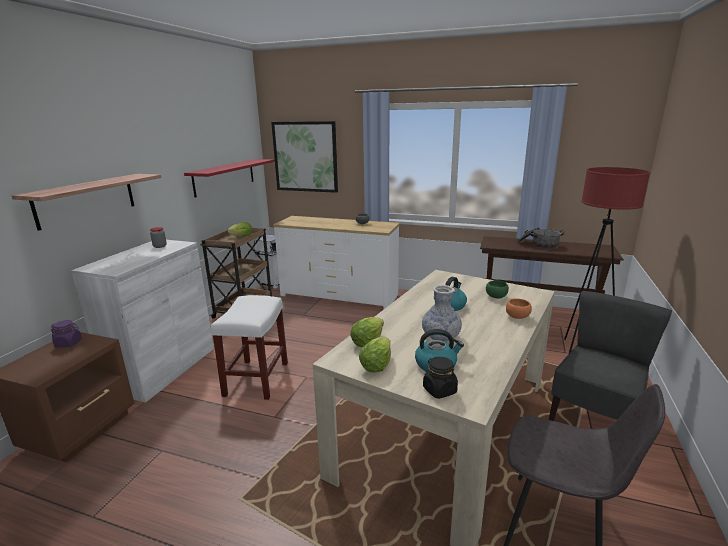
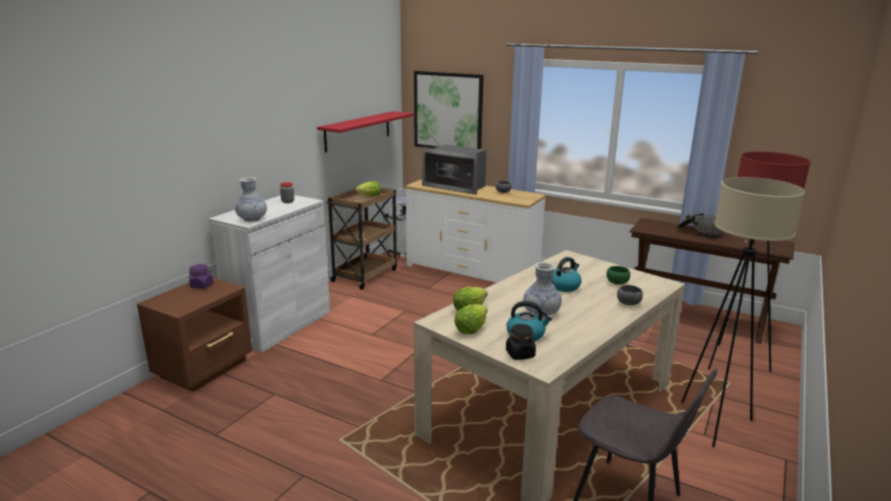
camera: 10 degrees right, 0 degrees up
shelf [12,174,161,231] -> none
white stool [211,295,288,400] -> none
orange bowl [506,298,532,319] -> grey bowl [617,285,643,306]
grey chair [549,291,672,421] -> beige floor lamp [681,177,805,447]
none -> vase [235,177,267,222]
none -> microwave [422,145,487,195]

